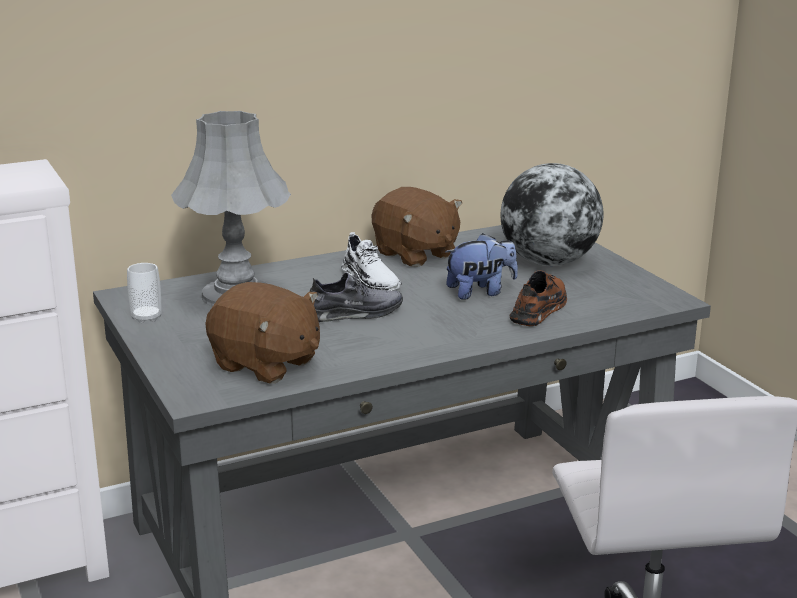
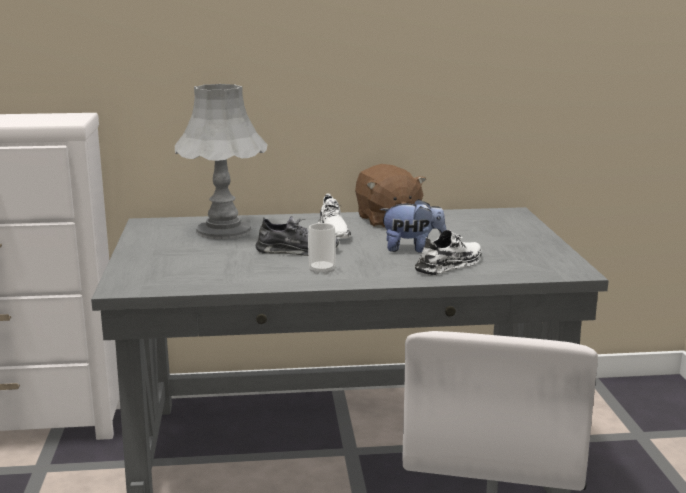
camera: 20 degrees right, 5 degrees down
cup [127,263,161,323] -> cup moved to [308,223,336,275]
brown plush toy [206,282,320,383] -> none
globe [500,163,604,266] -> none
brown shoe [510,270,567,327] -> white shoe [415,230,482,276]

